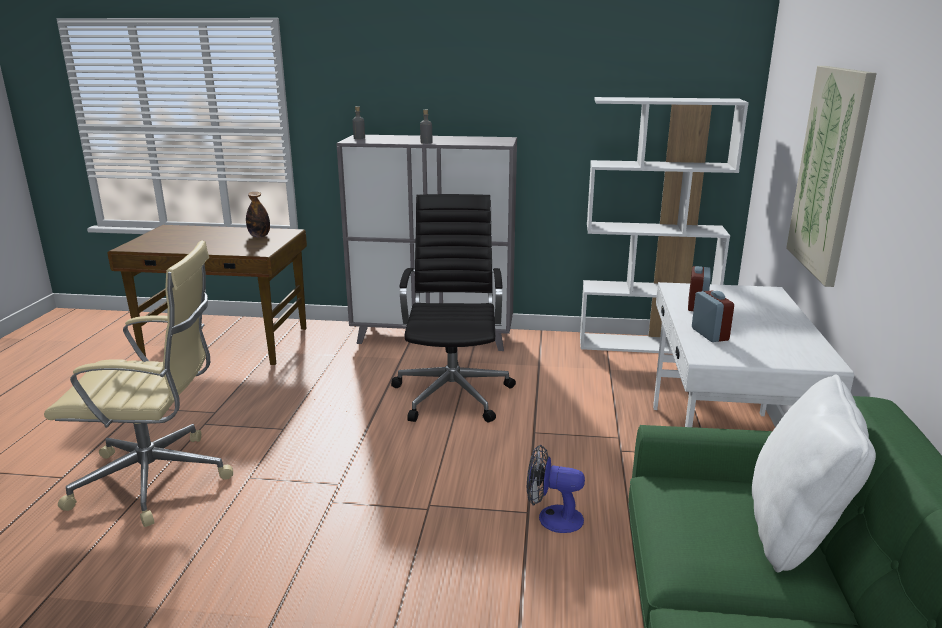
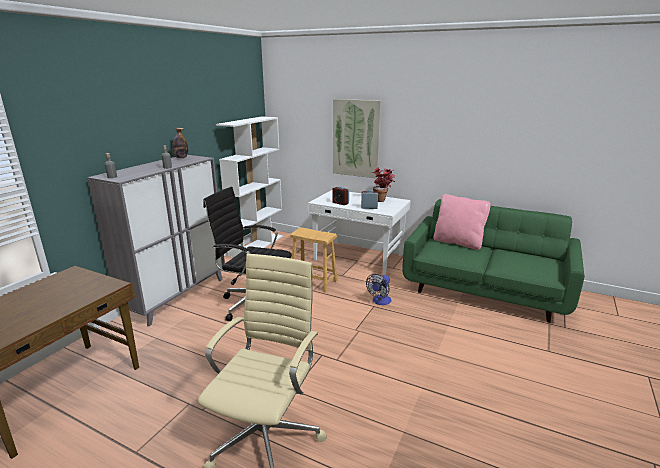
camera: 70 degrees left, 0 degrees up
bottle [246,192,270,237] -> bottle moved to [172,128,188,158]
white pillow [752,375,876,572] -> pink pillow [434,194,491,250]
none -> brown stool [290,228,338,293]
none -> potted plant [371,167,395,202]

